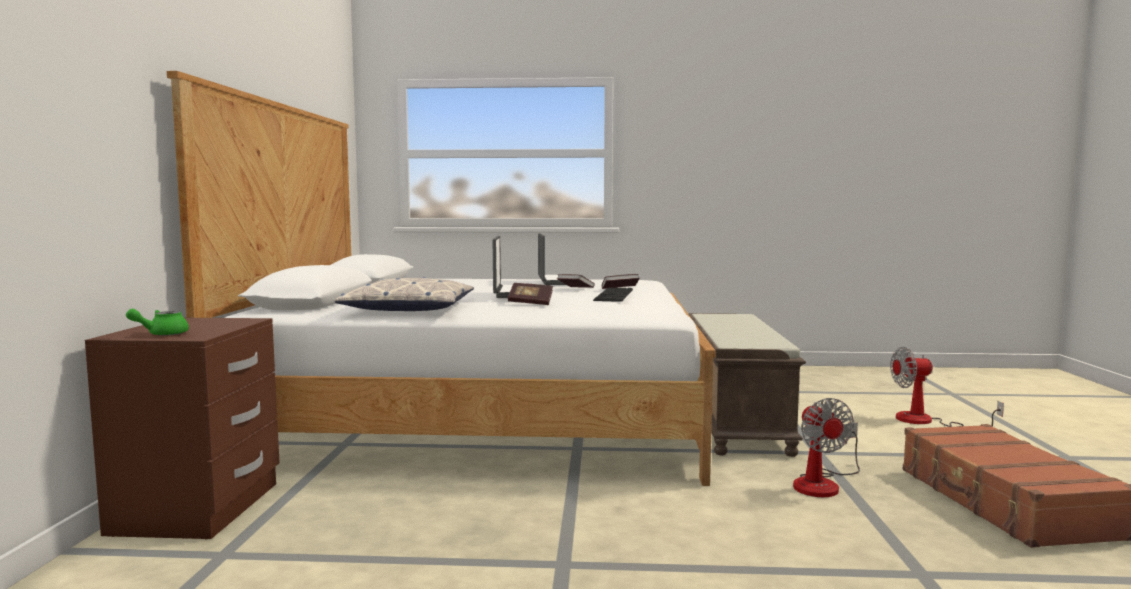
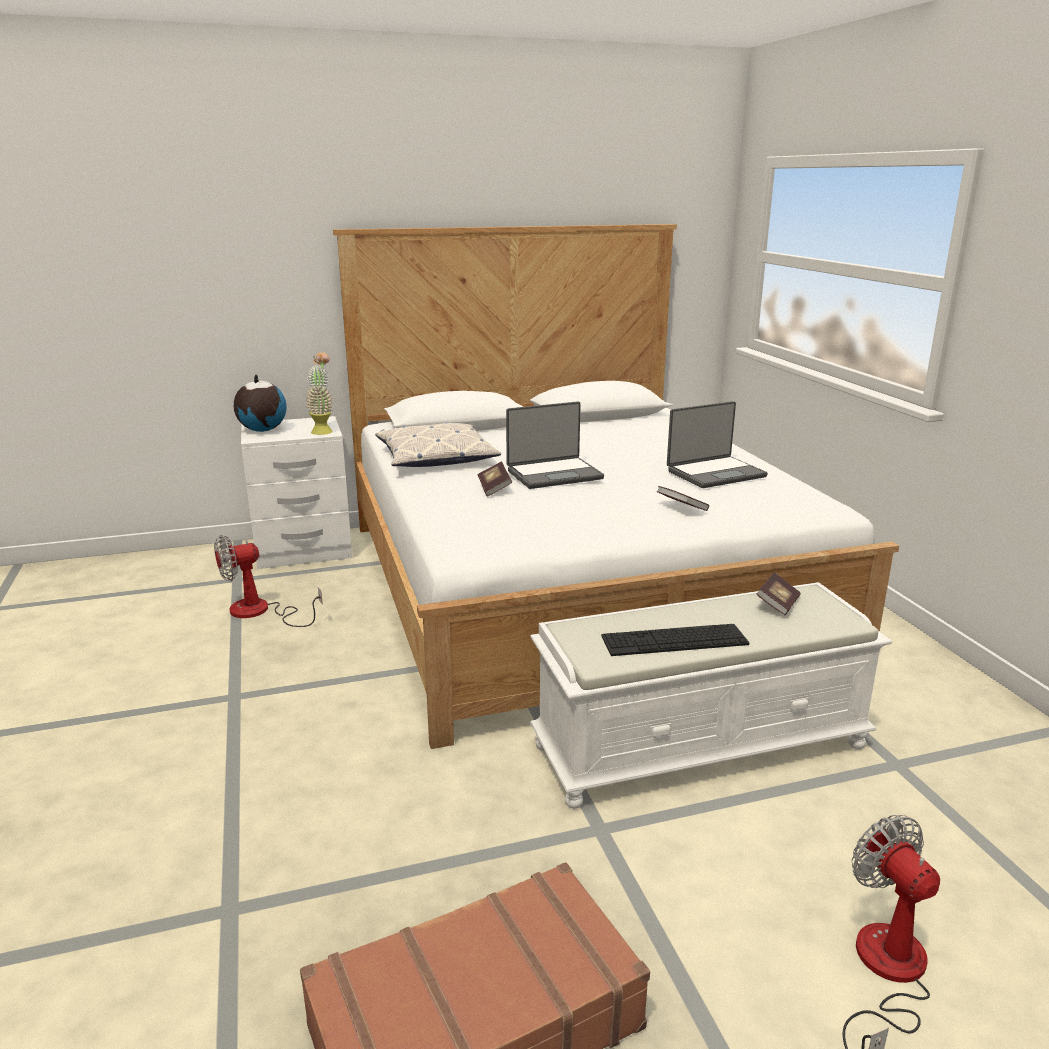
camera: 70 degrees right, 15 degrees up
brown nightstand [85,318,280,539] -> white nightstand [241,416,352,569]
green teapot [126,309,189,336] -> globe [234,375,286,432]
book [557,274,595,288] -> book moved to [756,572,801,615]
keyboard [593,288,633,302] -> keyboard moved to [601,624,749,656]
brown bench [689,313,806,457] -> white bench [530,582,892,809]
fan [793,398,860,497] -> fan moved to [214,535,323,627]
none -> potted plant [305,352,333,435]

